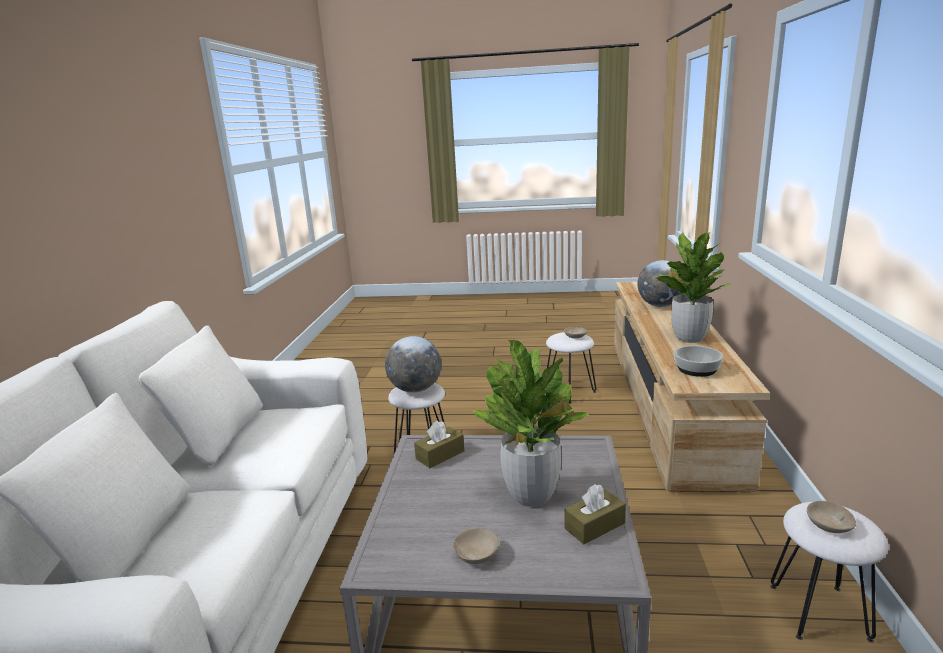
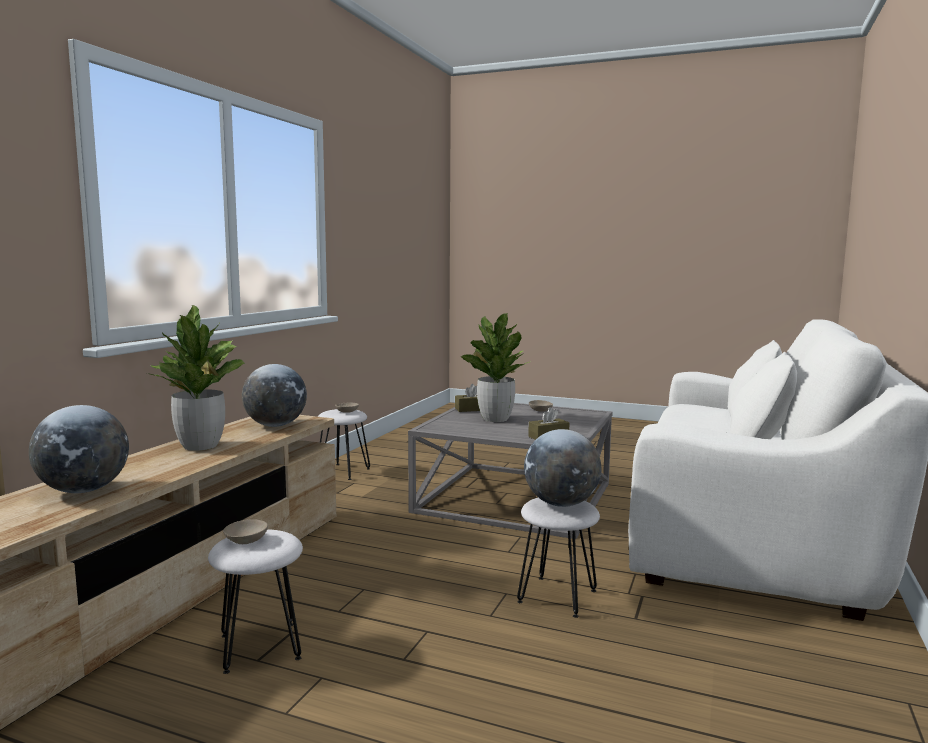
camera: 165 degrees left, 10 degrees down
bowl [674,345,723,377] -> globe [242,364,307,427]

